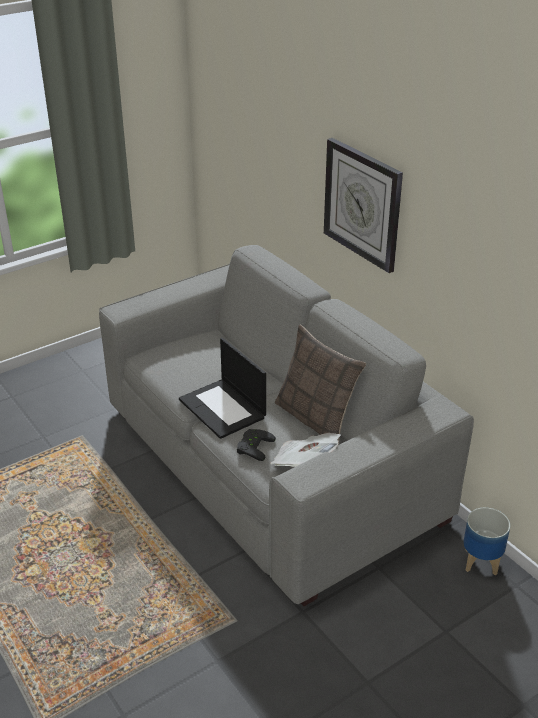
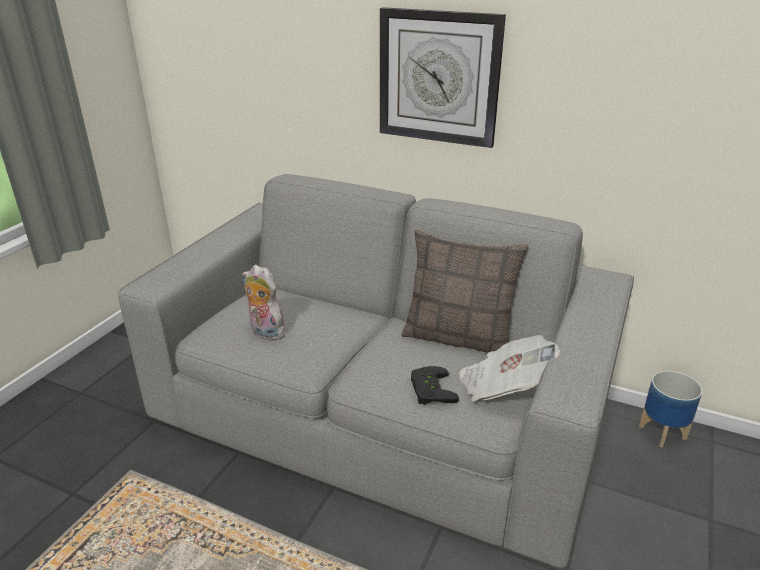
camera: 30 degrees left, 5 degrees down
laptop [179,338,266,439] -> none
none -> plush toy [242,265,290,341]

